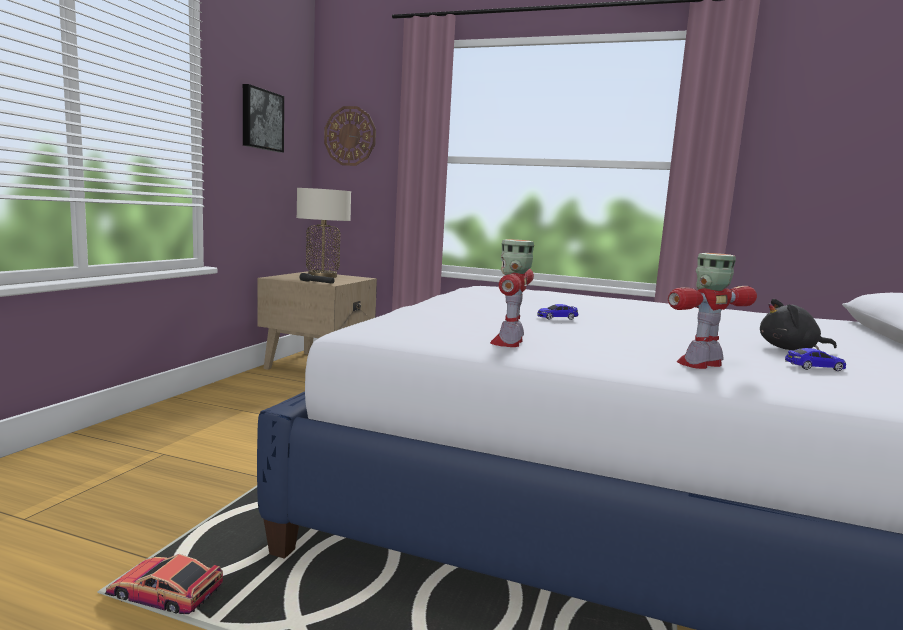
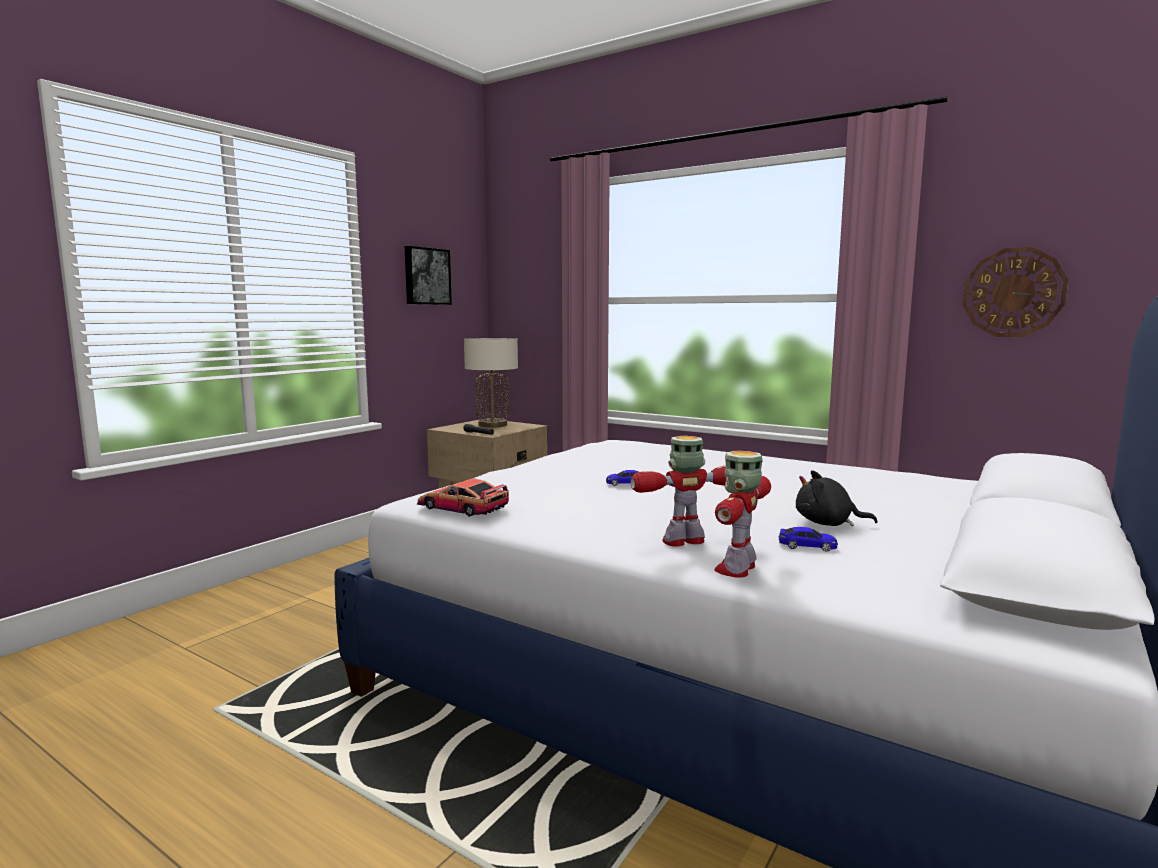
camera: 15 degrees right, 0 degrees up
toy car [105,554,223,614] -> toy car moved to [417,478,509,517]
wall clock [324,106,376,166] -> wall clock moved to [963,247,1068,337]
toy robot [490,239,534,347] -> toy robot moved to [714,451,771,578]

